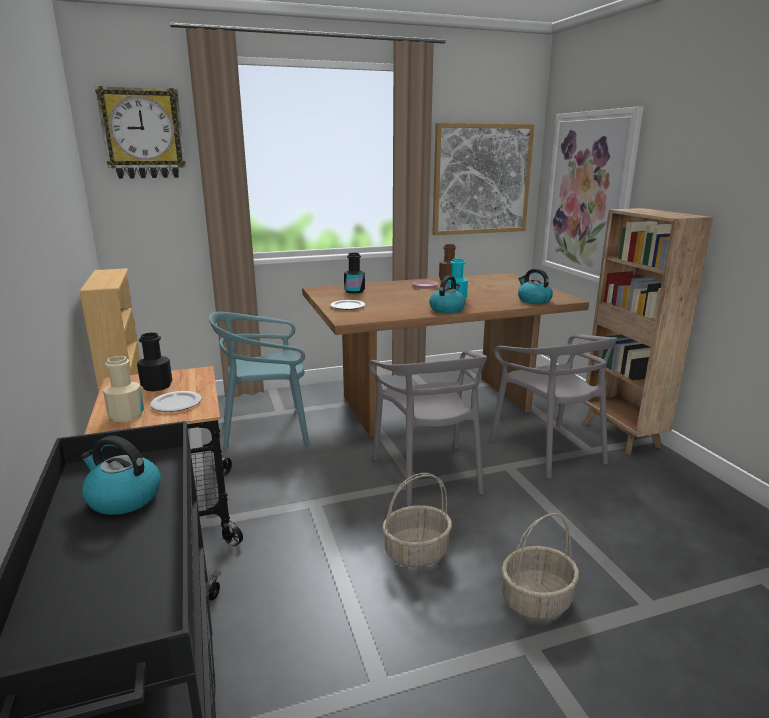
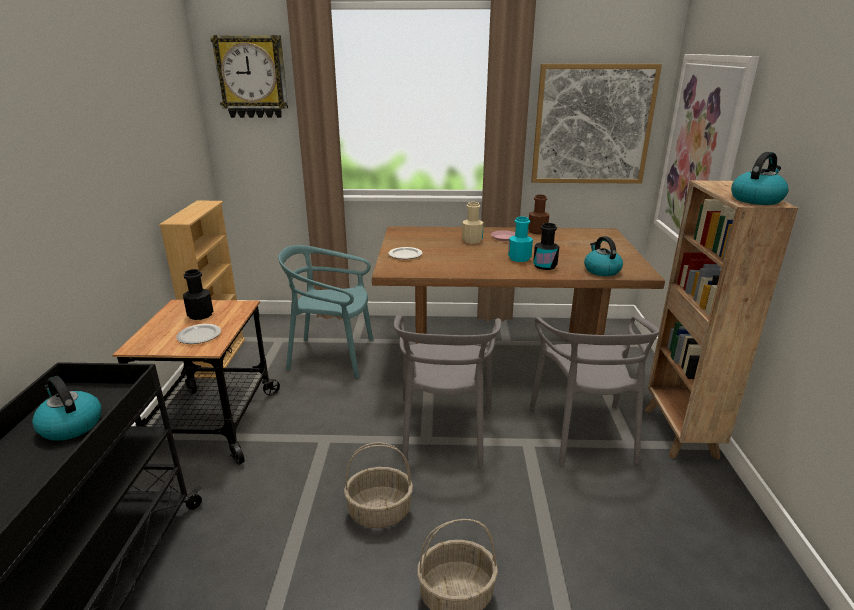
camera: 20 degrees right, 5 degrees up
beige bottle [103,356,144,422] -> beige bottle moved to [462,202,484,244]
black bottle [344,253,365,294] -> black bottle moved to [533,223,559,270]
kettle [429,276,465,313] -> kettle moved to [731,152,788,205]

